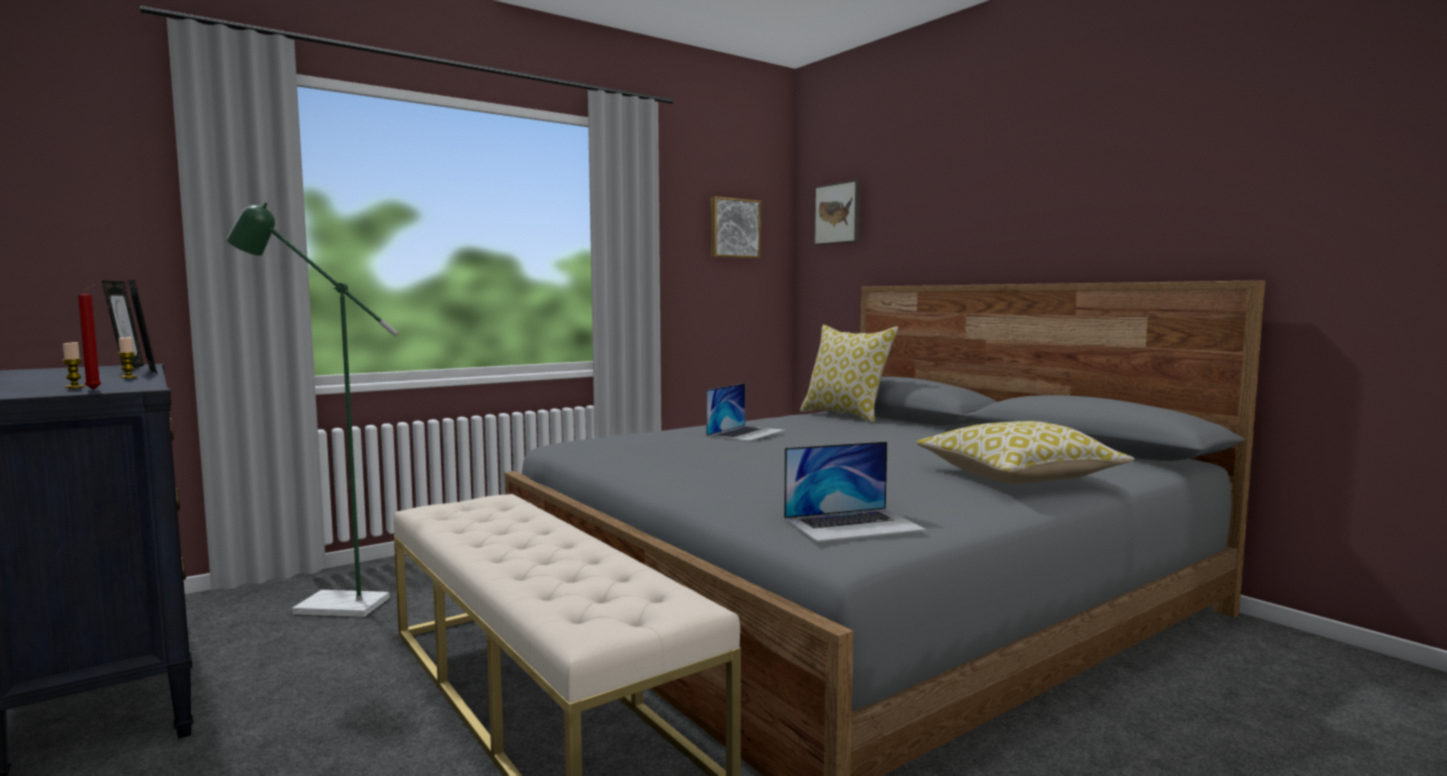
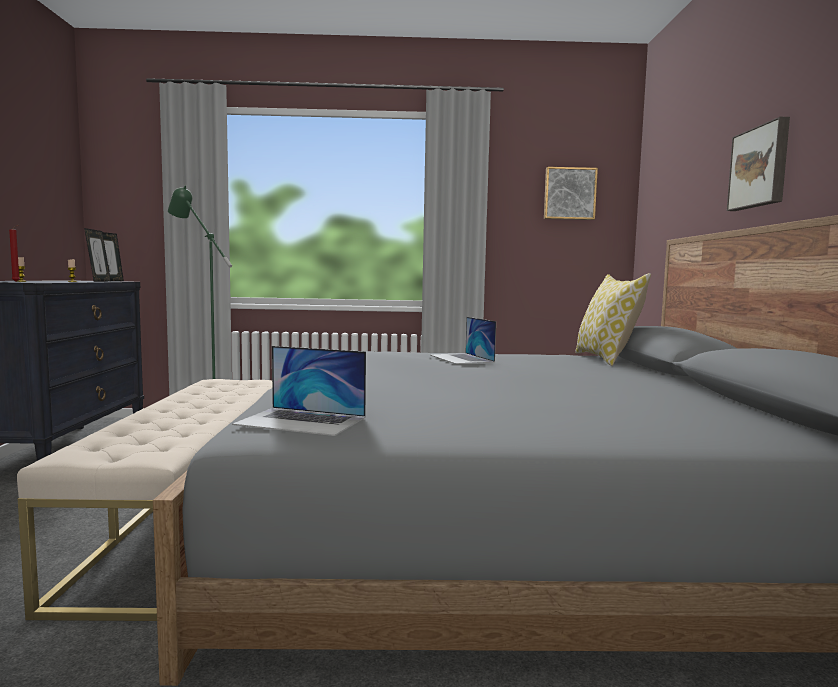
camera: 35 degrees right, 0 degrees up
laptop [706,383,785,441] -> laptop turned 90 degrees clockwise [430,317,496,364]
picture [814,180,861,245] -> picture moved to [727,117,790,211]
pillow [916,421,1134,484] -> none

